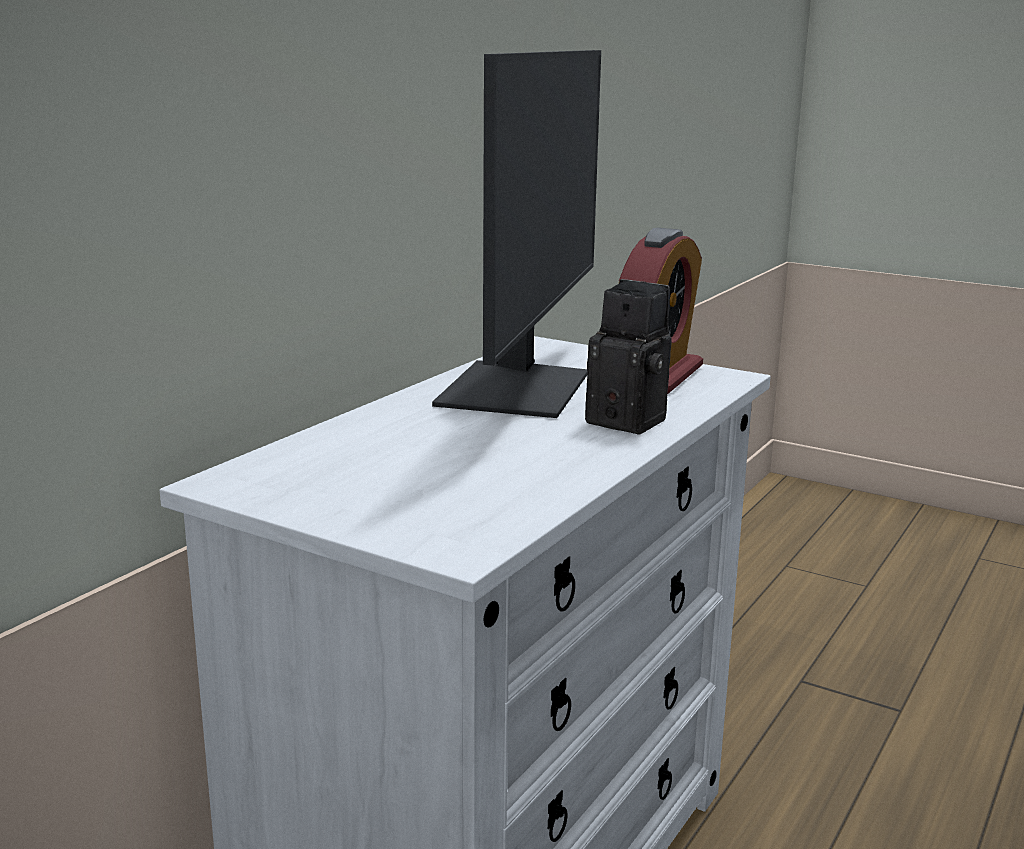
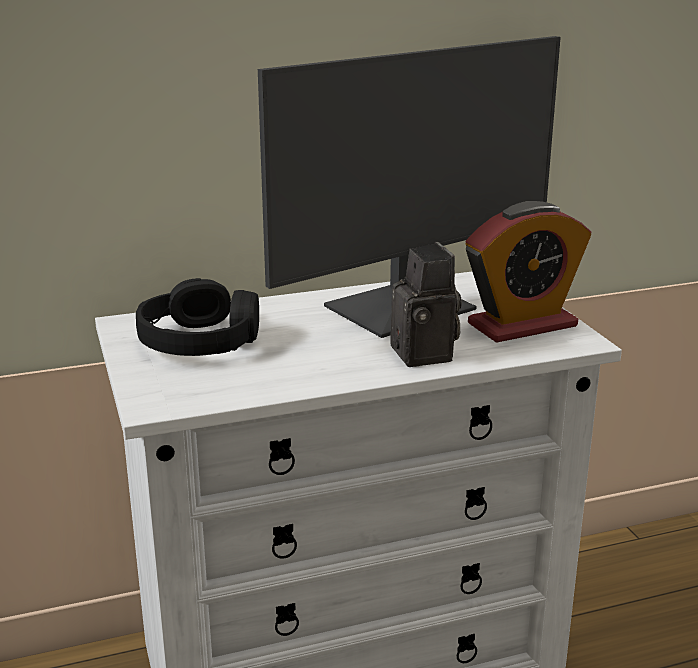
camera: 40 degrees right, 5 degrees up
none -> black headphones [136,278,259,356]

